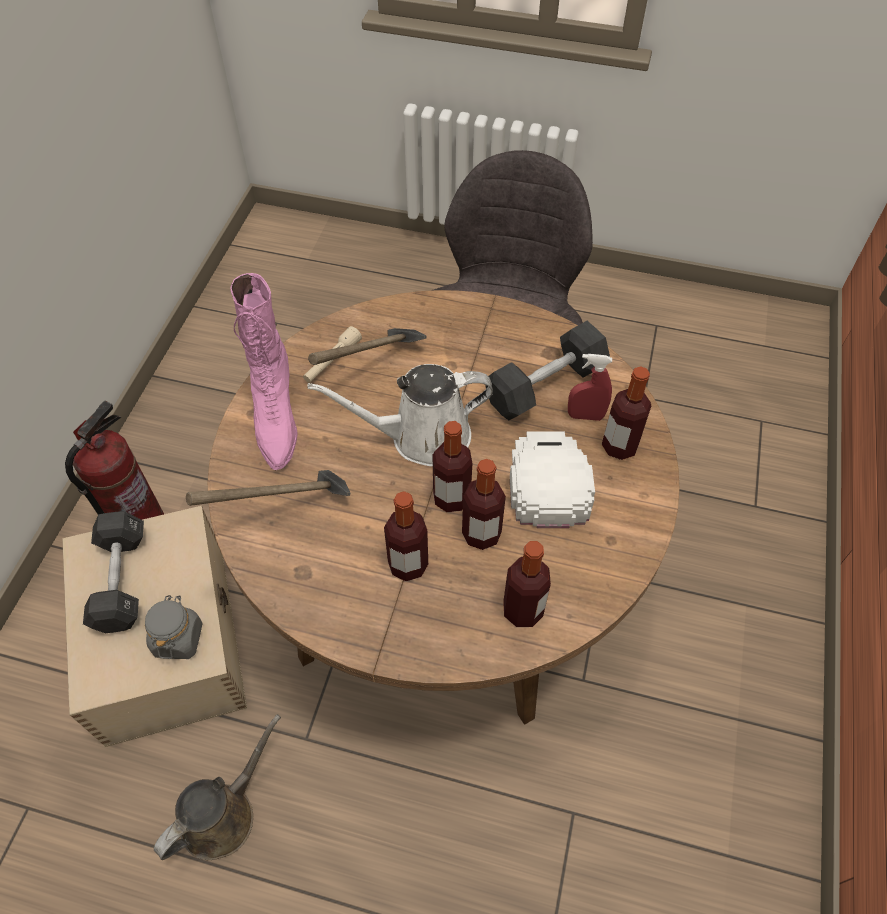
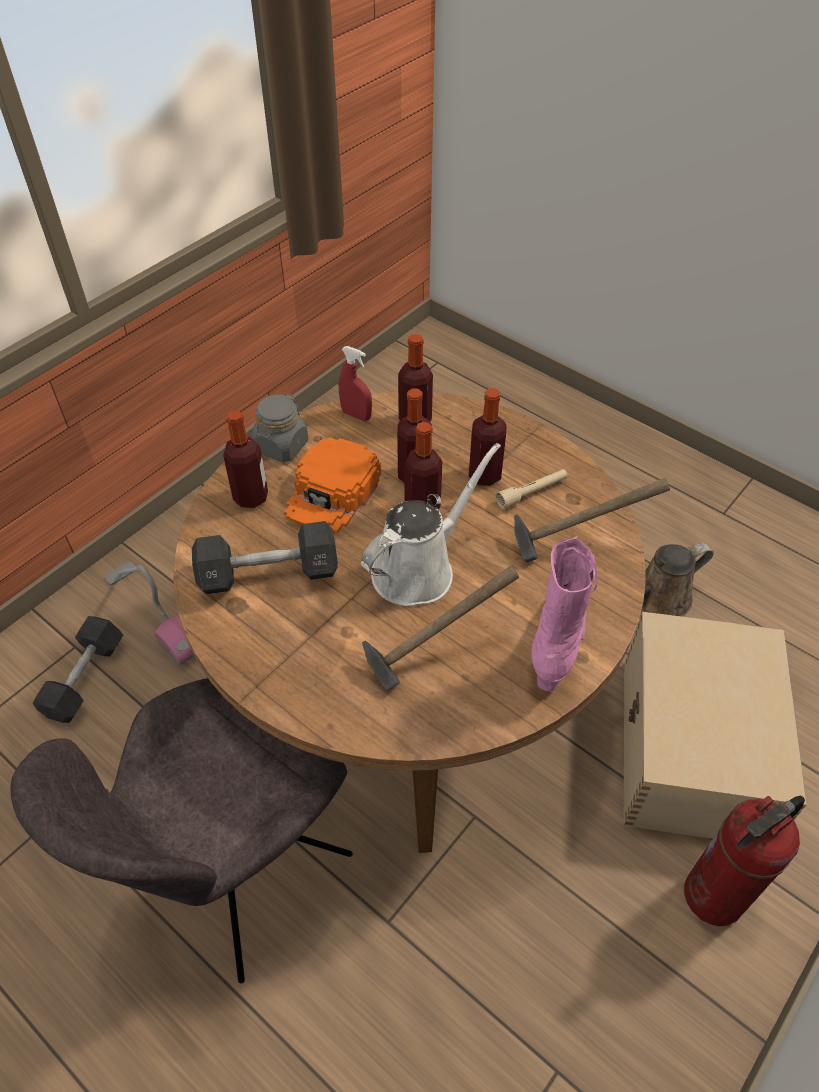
camera: 155 degrees left, 5 degrees down
black dumbbell [83,511,144,633] -> black dumbbell moved to [33,616,123,723]
grey jar [145,595,203,659] -> grey jar moved to [252,392,309,462]
beige flashlight [303,326,362,383] -> beige flashlight moved to [496,469,568,509]
white watering can [307,364,493,467] -> white watering can turned 60 degrees counterclockwise [361,443,501,606]
white cap [510,431,595,528] -> orange cap [284,437,381,533]
red spray bottle [568,354,612,421] -> red spray bottle moved to [339,346,372,421]
none -> vacuum cleaner [104,561,194,665]

